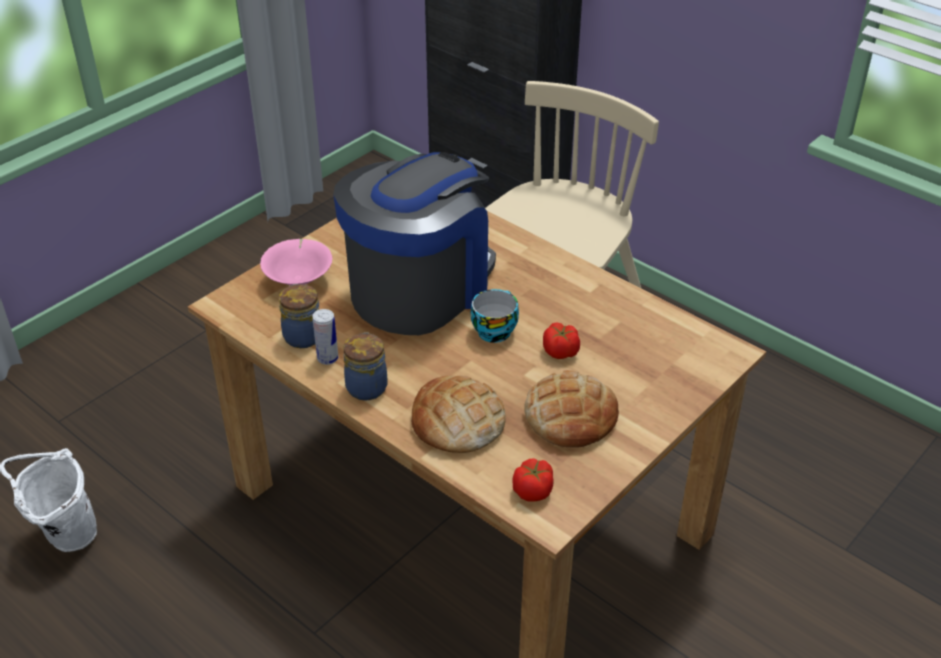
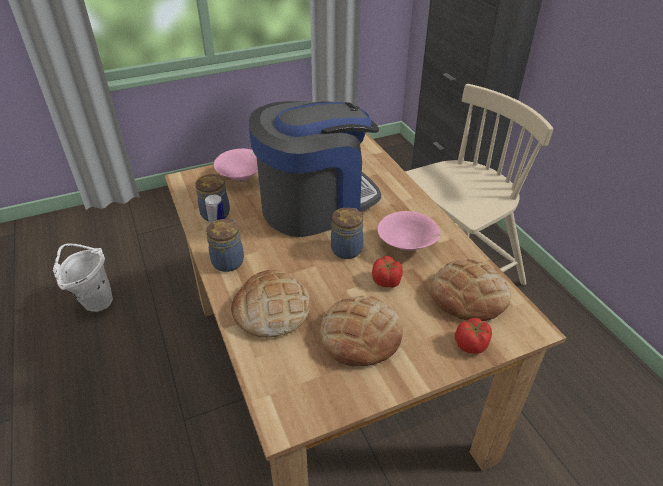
camera: 25 degrees right, 0 degrees up
cup [471,289,519,343] -> jar [331,207,363,259]
tomato [513,458,553,502] -> tomato moved to [455,318,492,354]
none -> pink bowl [377,211,441,251]
none -> bread [431,259,511,321]

